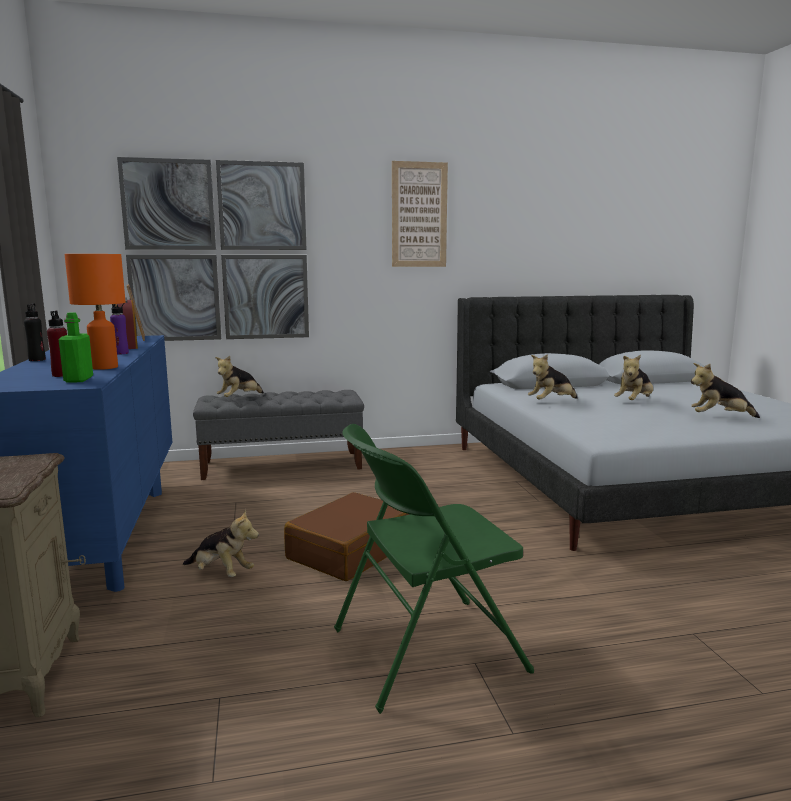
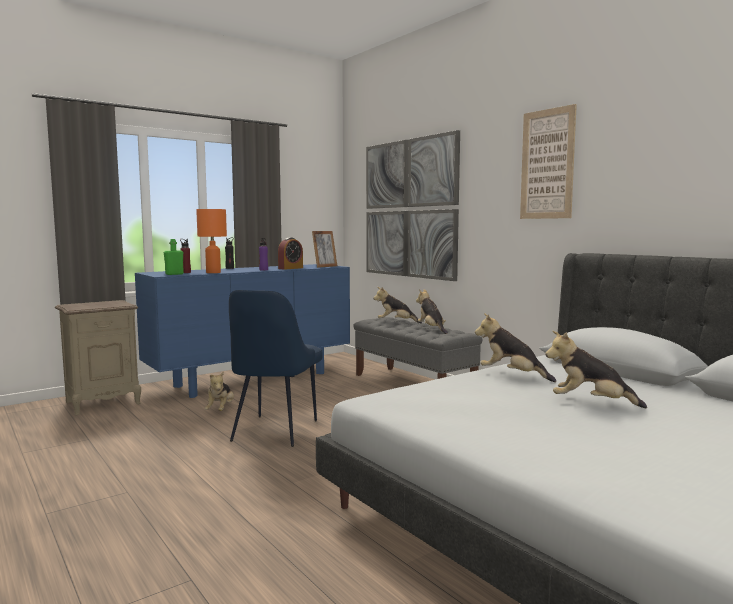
camera: 65 degrees right, 5 degrees down
brown suitcase [284,492,410,581] -> blue chair [229,290,323,447]
green chair [334,424,534,714] -> none
plush toy [691,363,760,418] -> plush toy moved to [416,289,448,334]

